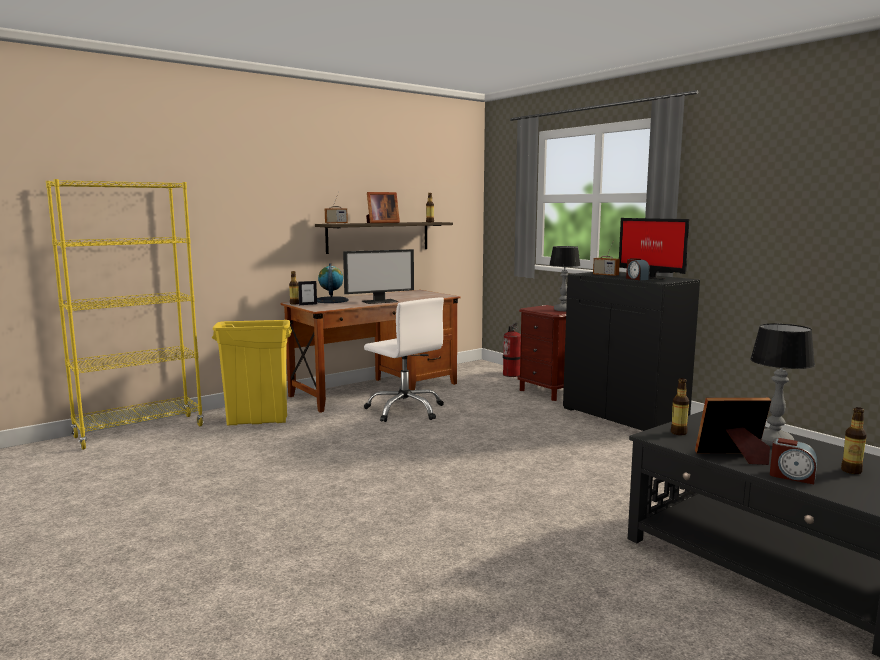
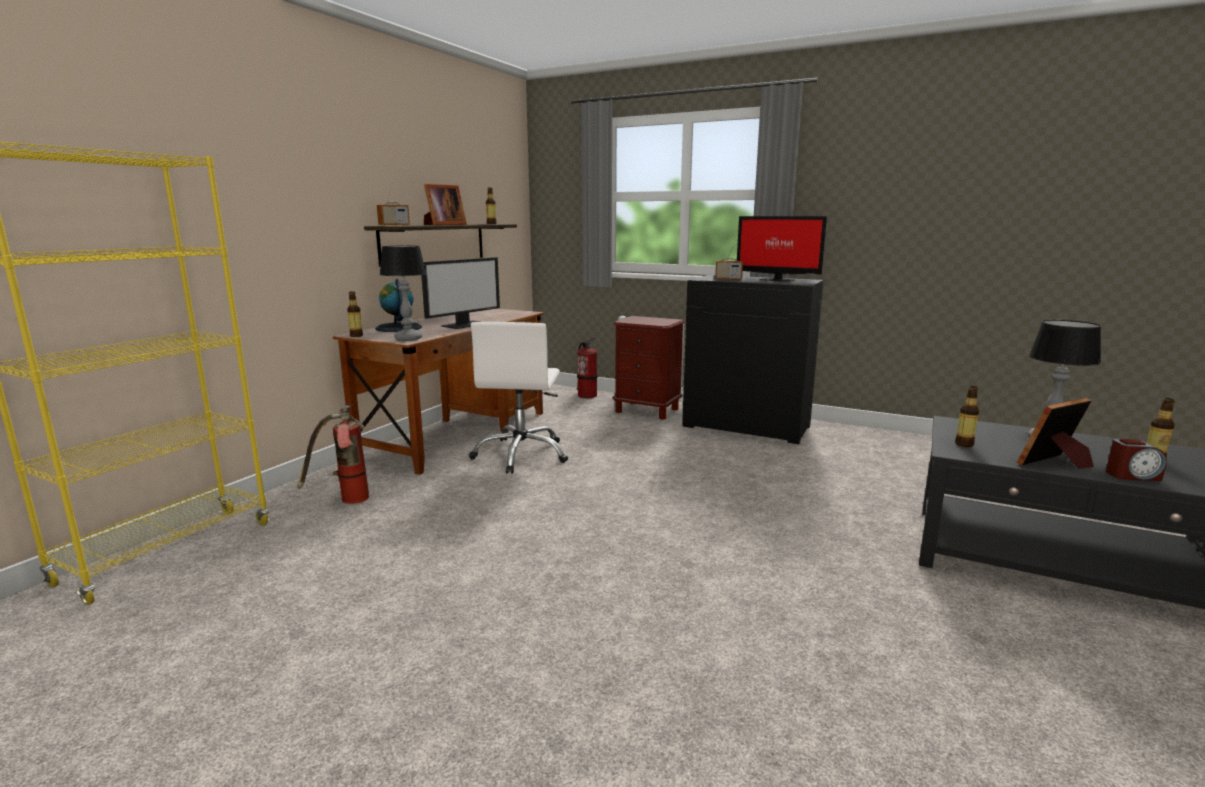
camera: 25 degrees left, 5 degrees up
yellow trash can [212,320,292,425] -> fire extinguisher [297,405,369,504]
picture frame [298,281,317,305] -> none
white office chair [364,297,444,422] -> white office chair turned 75 degrees clockwise [469,322,568,474]
table lamp [549,246,581,311] -> table lamp moved to [380,245,427,341]
alarm clock [626,258,650,280] -> none

